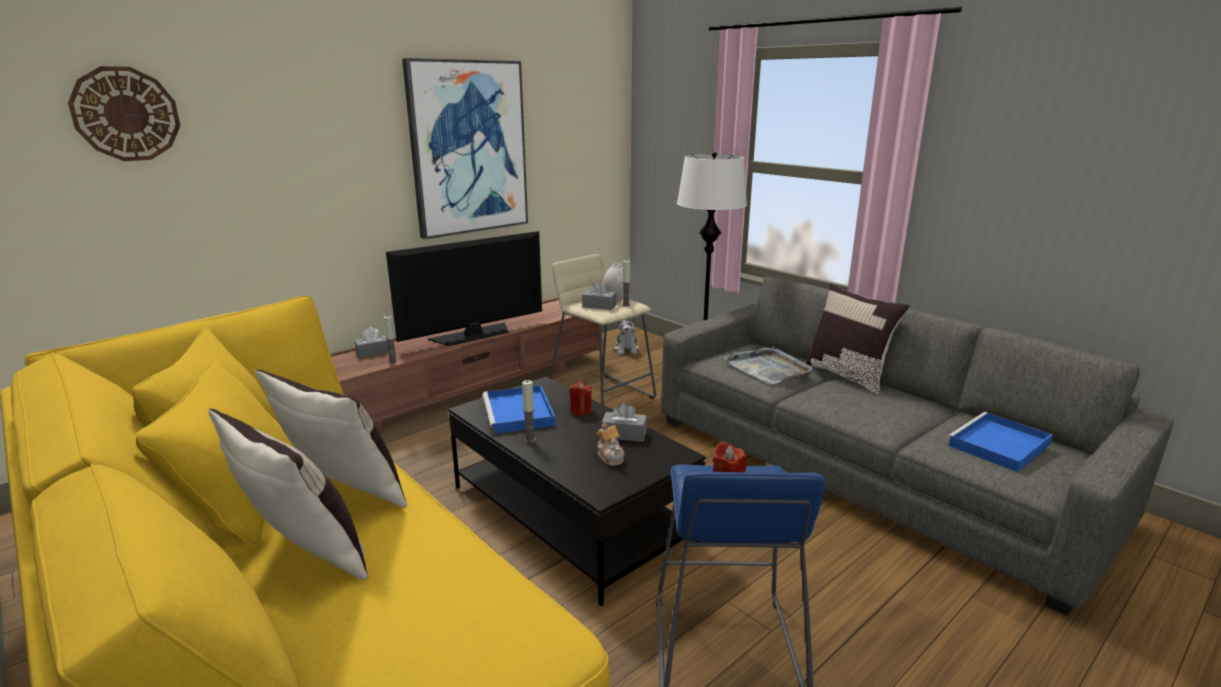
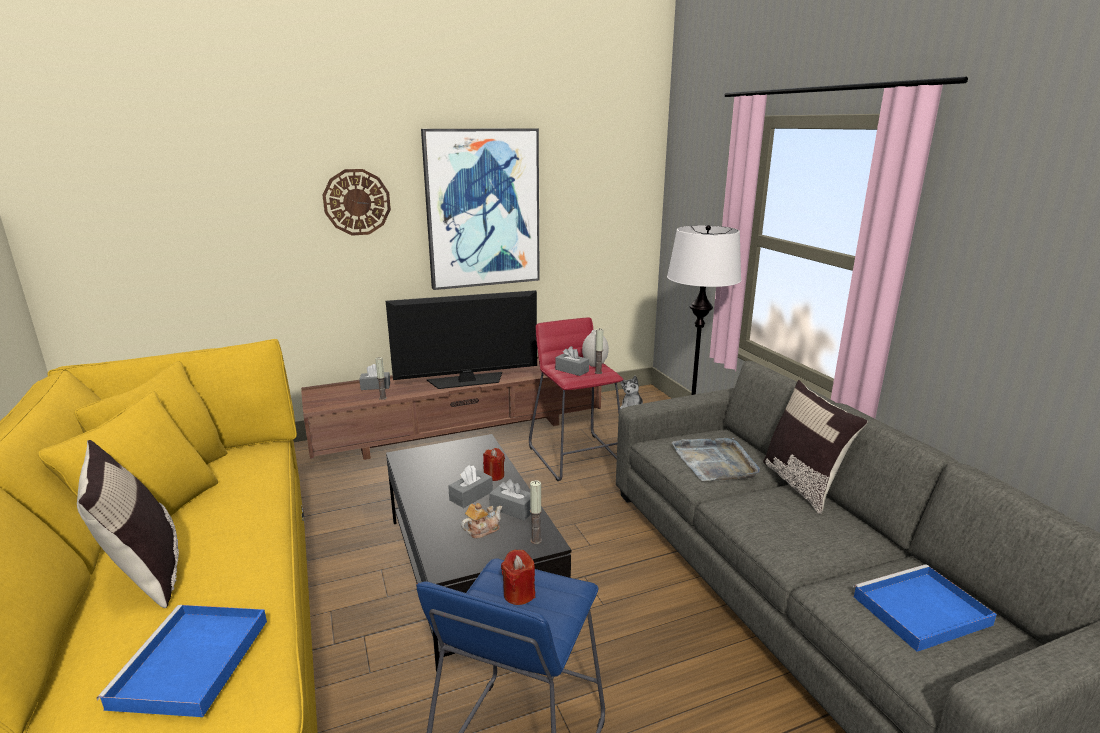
camera: 20 degrees right, 0 degrees up
wall clock [68,66,180,161] -> wall clock moved to [323,169,391,236]
pillow [255,370,407,508] -> none
blue tray [483,385,555,434] -> blue tray moved to [96,605,267,717]
candle [522,380,536,443] -> candle moved to [530,480,542,544]
beige stool [549,254,656,405] -> red stool [529,317,623,481]
teapot [597,422,625,466] -> teapot turned 120 degrees counterclockwise [461,503,502,539]
none -> grey tissue box [448,465,493,508]

